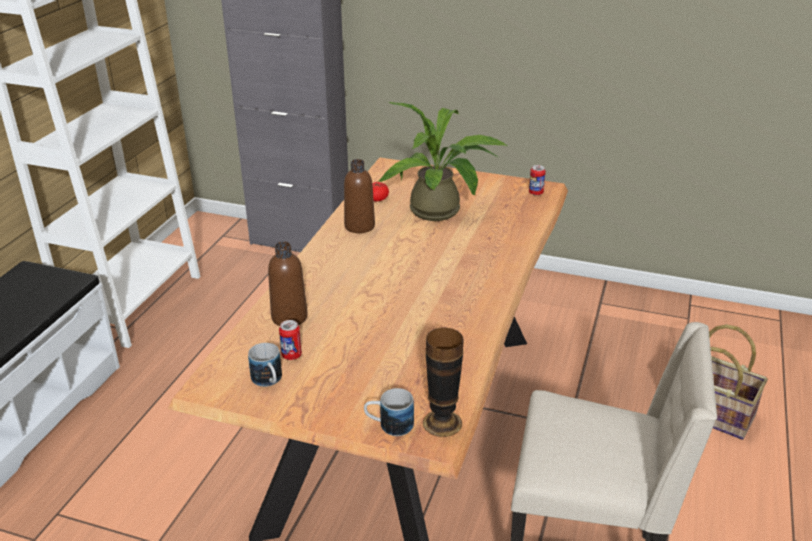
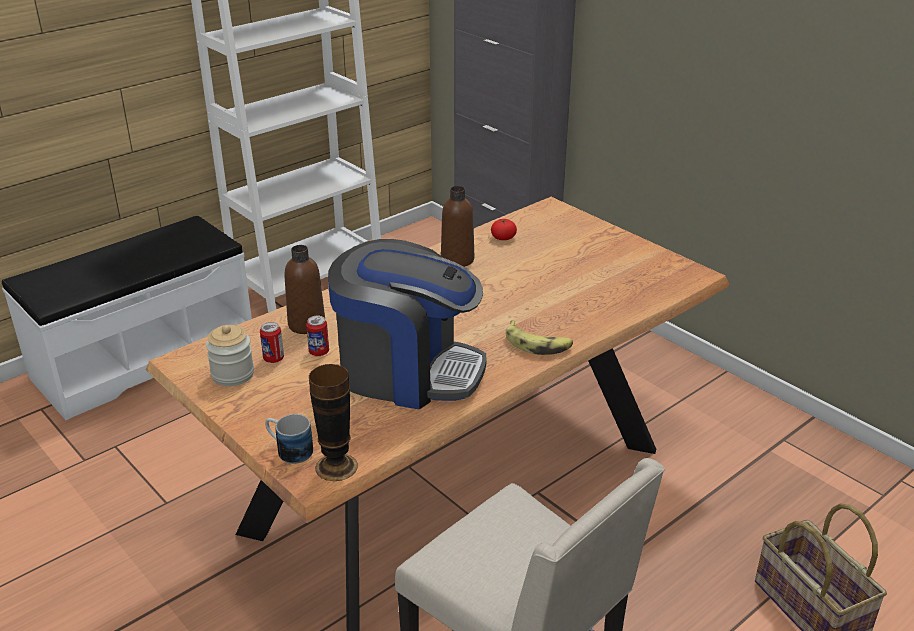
camera: 30 degrees right, 0 degrees up
mug [248,343,282,387] -> jar [206,325,254,386]
potted plant [378,102,507,221] -> none
can [529,165,546,196] -> can moved to [306,316,329,356]
none -> coffee machine [328,239,486,410]
none -> banana [506,320,573,355]

